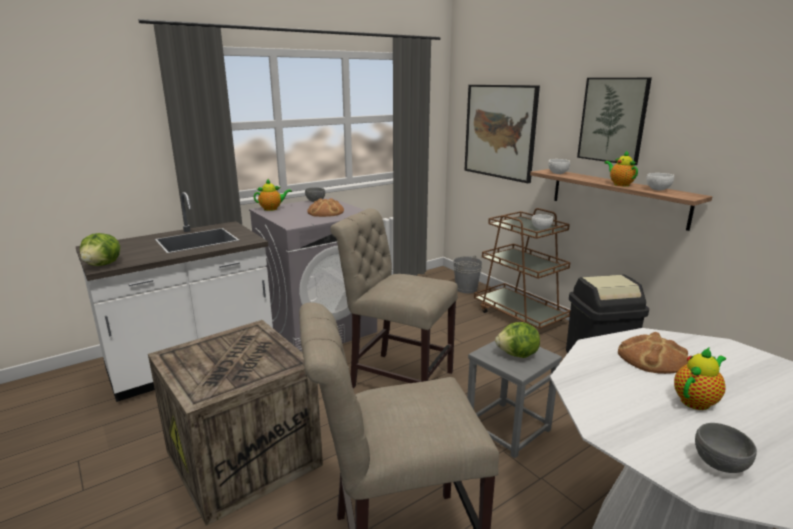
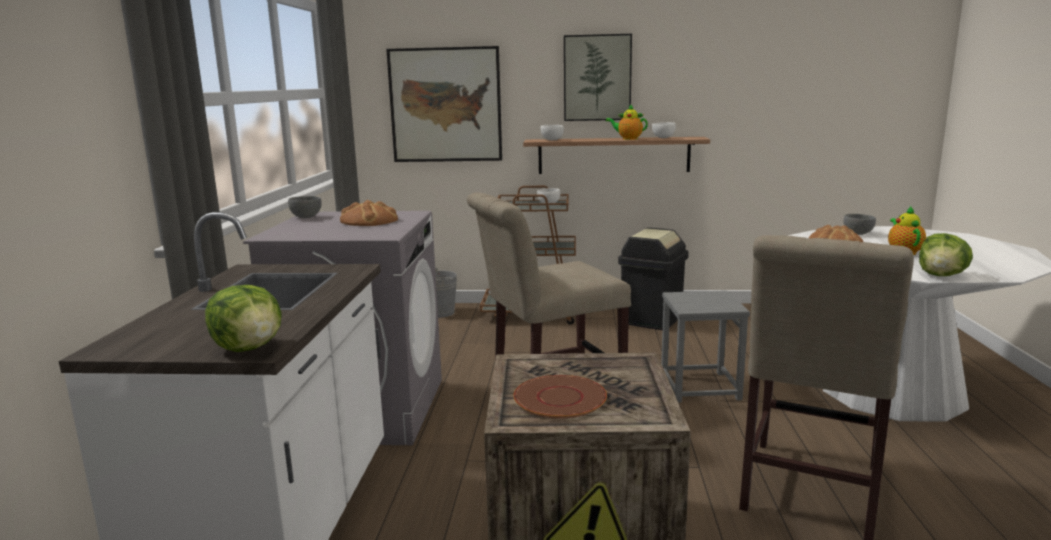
camera: 50 degrees left, 5 degrees down
teapot [254,179,292,211] -> none
lettuce [495,322,540,358] -> lettuce moved to [919,233,973,276]
grey bowl [695,423,757,473] -> grey bowl moved to [843,214,876,235]
none -> brown plate [513,375,607,419]

